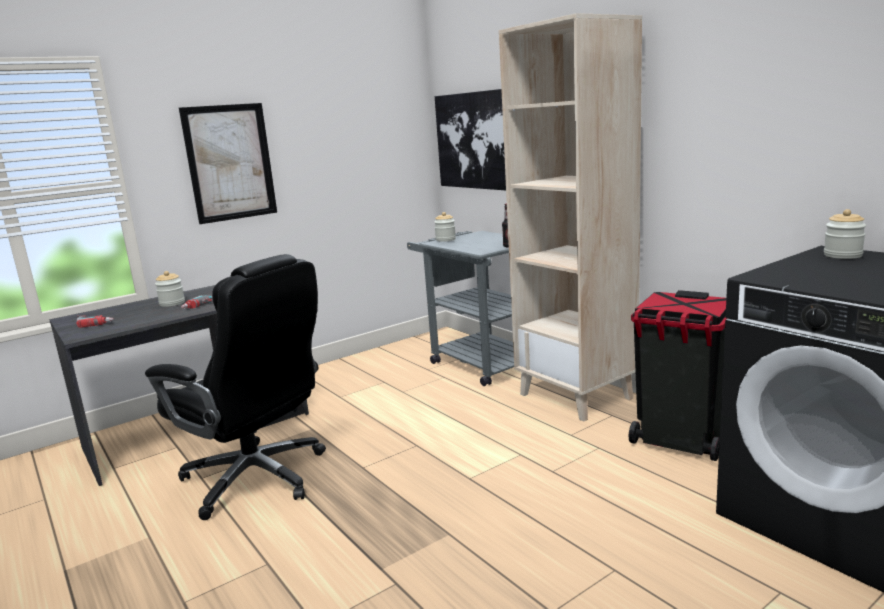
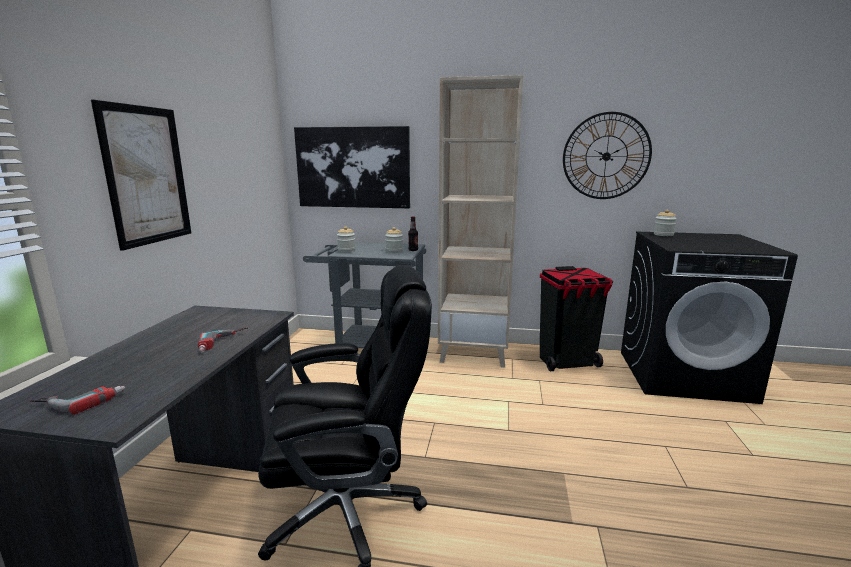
camera: 45 degrees left, 0 degrees up
jar [155,271,185,307] -> jar moved to [385,227,403,252]
none -> wall clock [563,112,652,199]

